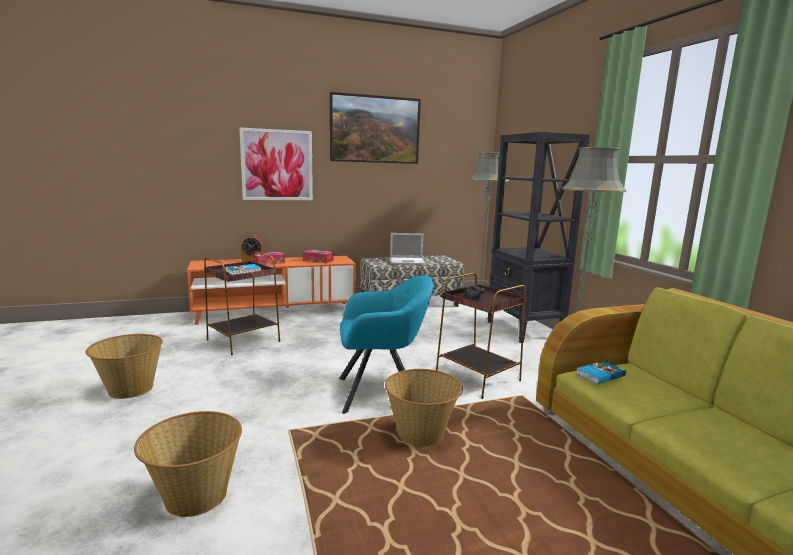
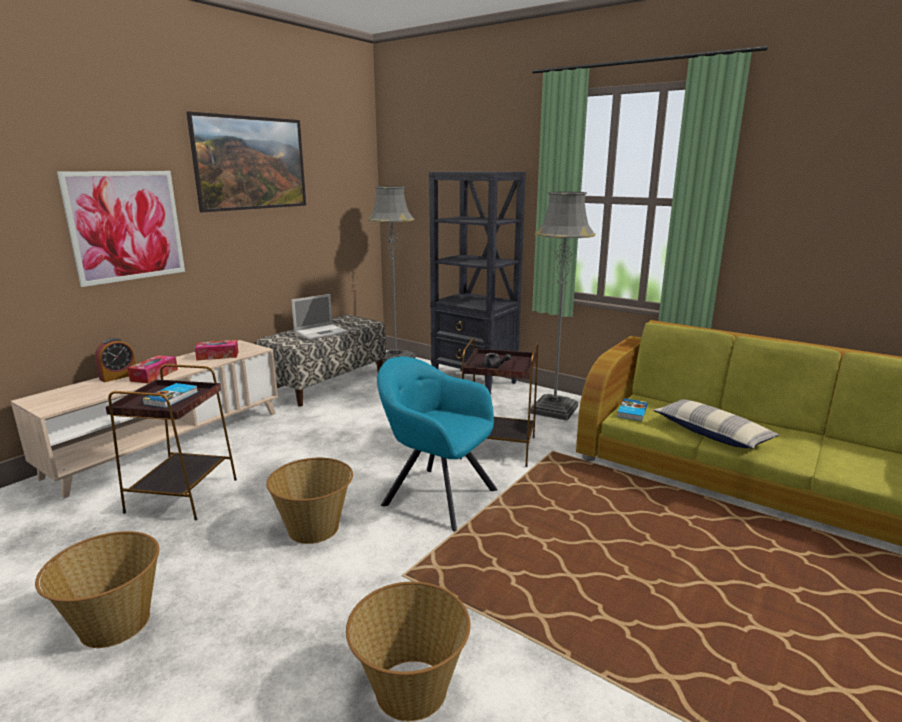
camera: 35 degrees left, 5 degrees up
orange tv stand [187,256,356,325] -> beige tv stand [11,340,278,498]
turquoise armchair [339,275,433,414] -> turquoise armchair turned 105 degrees counterclockwise [377,357,498,532]
basket [385,369,463,446] -> basket moved to [266,458,353,544]
none -> pillow [653,399,779,449]

